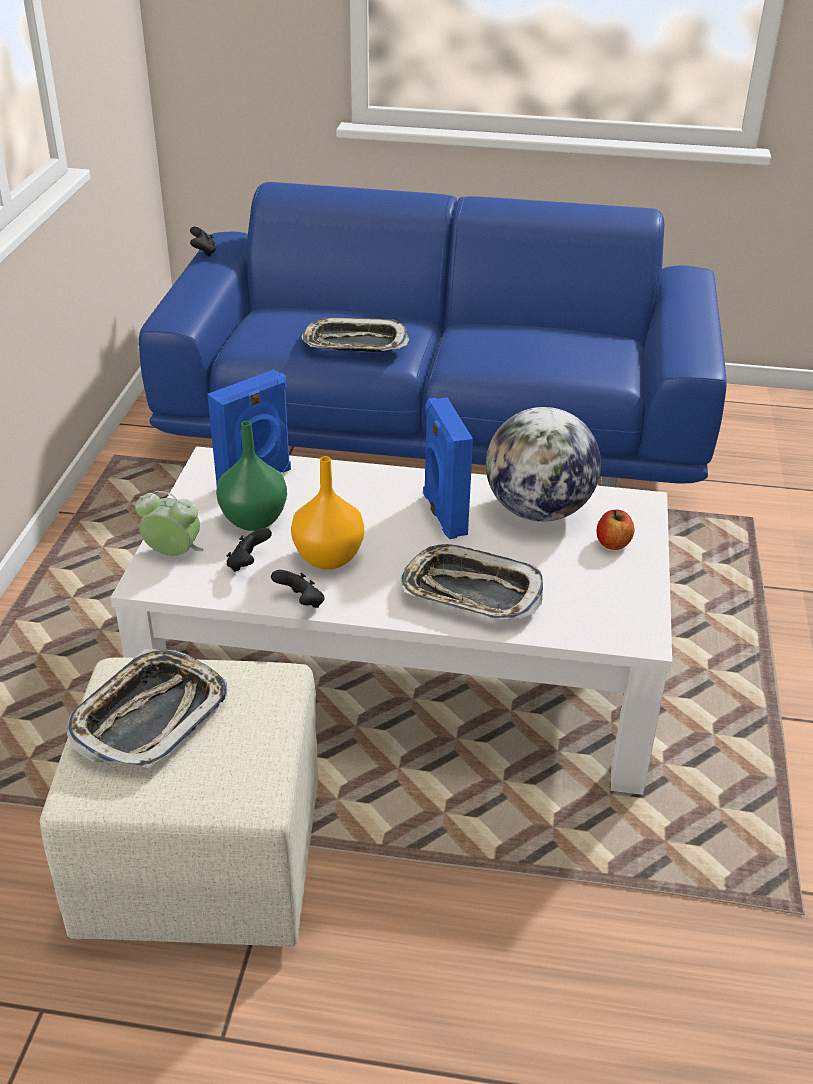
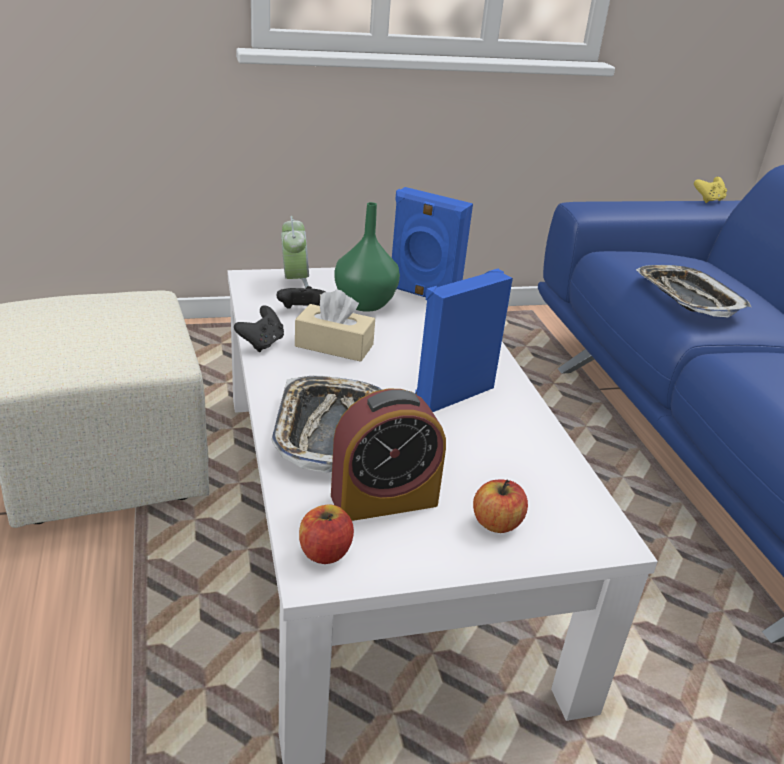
camera: 65 degrees right, 5 degrees down
tray [67,649,227,769] -> none
black game controller [190,227,216,257] -> yellow game controller [694,177,727,203]
orange vase [291,456,364,570] -> beige tissue box [295,290,375,362]
globe [486,407,601,522] -> none
none -> apple [299,505,354,564]
none -> alarm clock [331,389,446,521]

